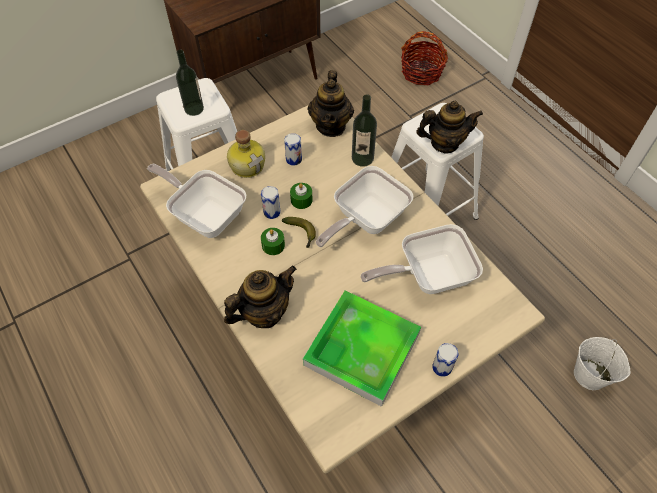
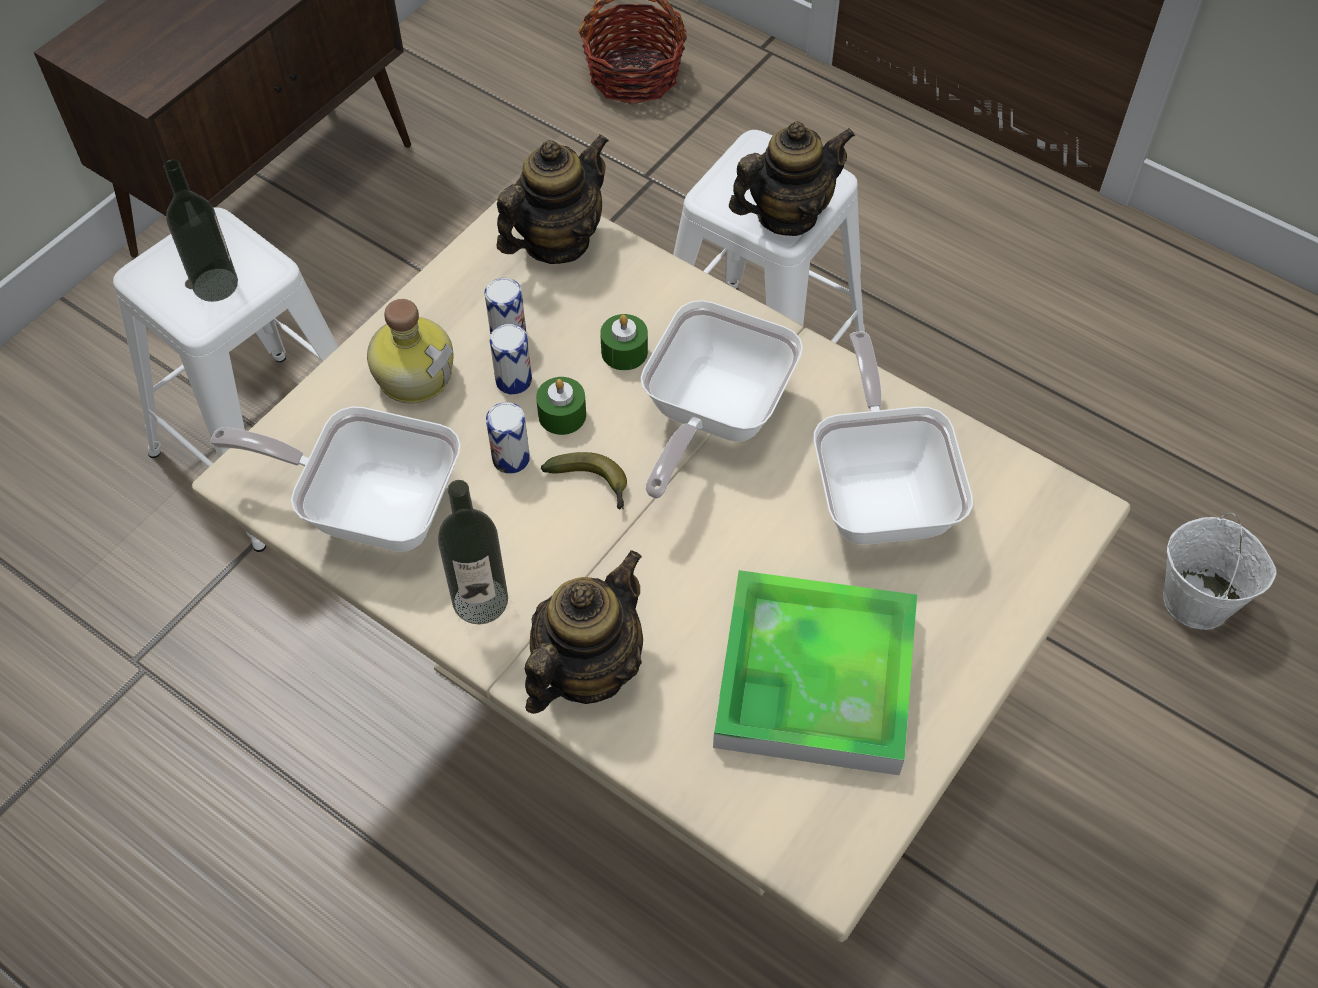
camera: 20 degrees left, 0 degrees up
green candle [261,228,285,255] -> green candle moved to [600,314,648,370]
teapot [308,70,354,137] -> teapot turned 120 degrees counterclockwise [496,134,609,264]
bottle [352,95,377,167] -> bottle moved to [438,480,508,624]
frying pan [360,224,483,294] -> frying pan turned 120 degrees clockwise [814,331,973,545]
can [432,343,459,377] -> can moved to [490,324,532,394]

